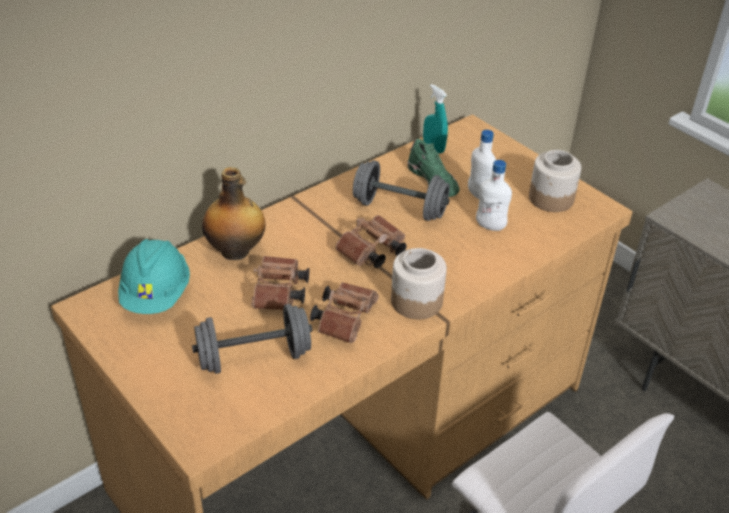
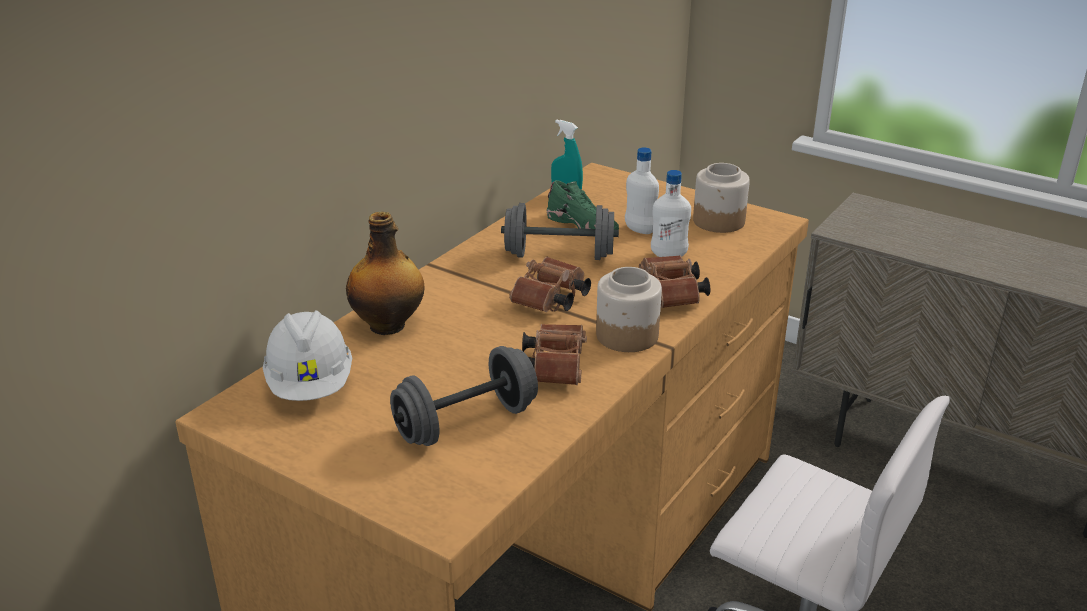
camera: 15 degrees left, 10 degrees down
turquoise hard hat [118,239,190,314] -> white hard hat [263,311,352,401]
brown binoculars [251,256,309,310] -> brown binoculars moved to [639,255,710,308]

